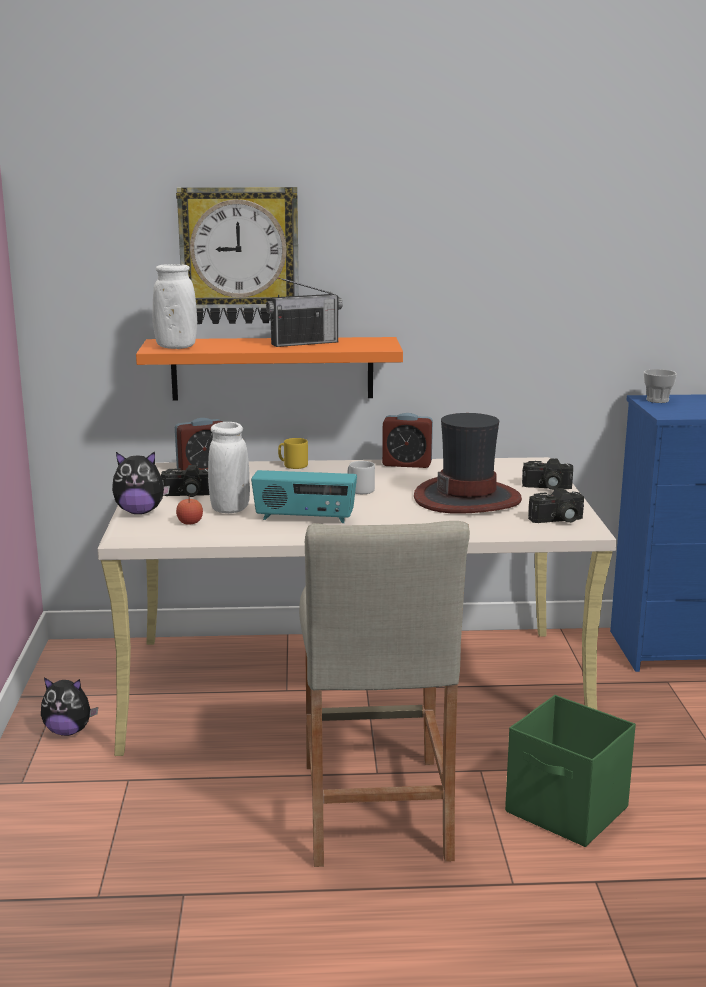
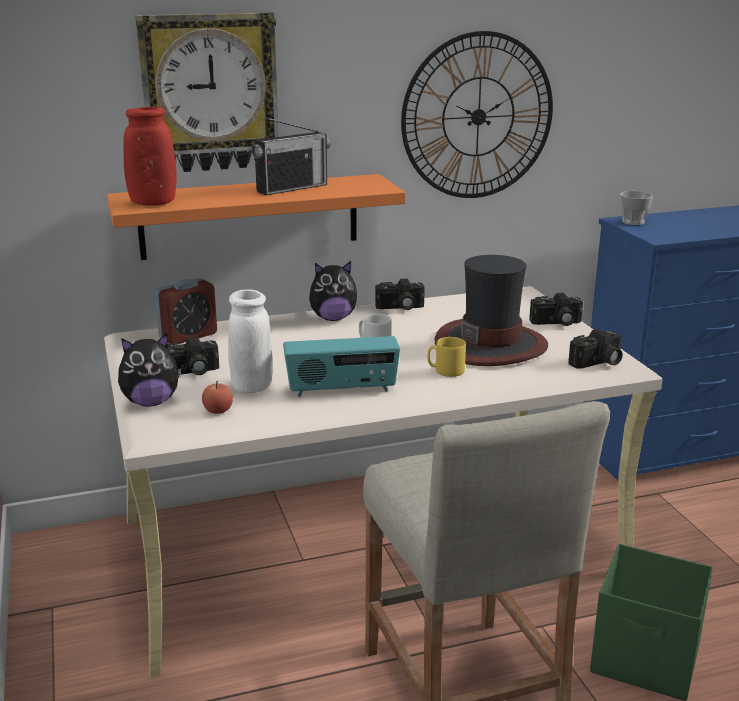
camera: 15 degrees left, 5 degrees up
plush toy [41,678,98,736] -> plush toy moved to [309,261,359,321]
white vase [153,264,197,349] -> red vase [124,107,177,206]
yellow mug [278,438,308,469] -> yellow mug moved to [428,337,466,377]
alarm clock [382,413,433,468] -> camera [375,279,425,310]
none -> wall clock [401,31,553,198]

